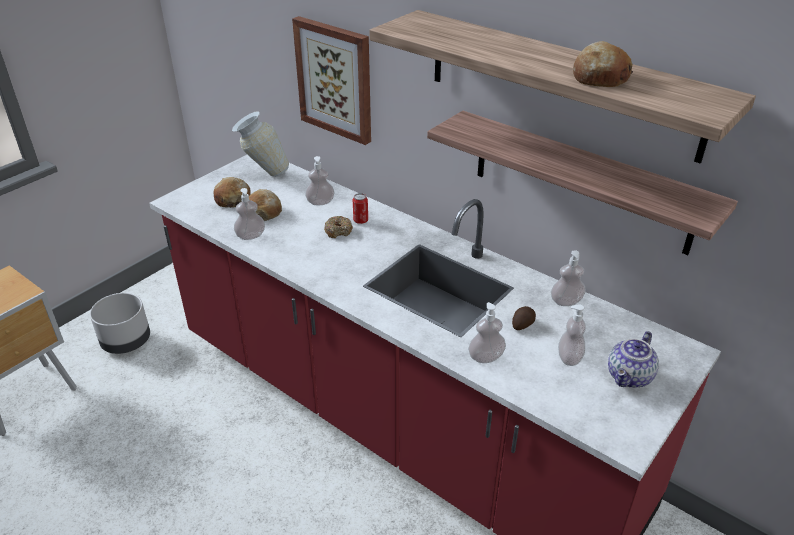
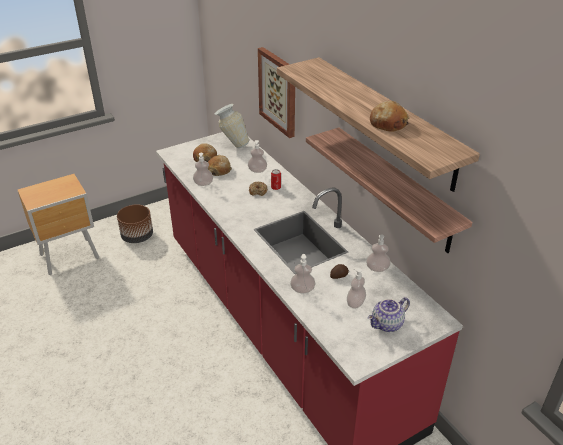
camera: 20 degrees right, 0 degrees up
grey planter [90,293,150,354] -> brown planter [117,204,153,243]

